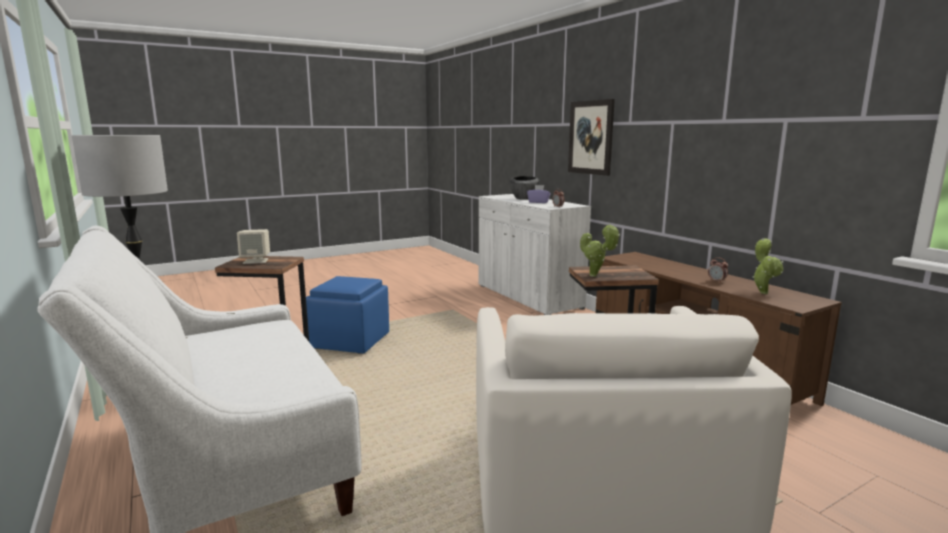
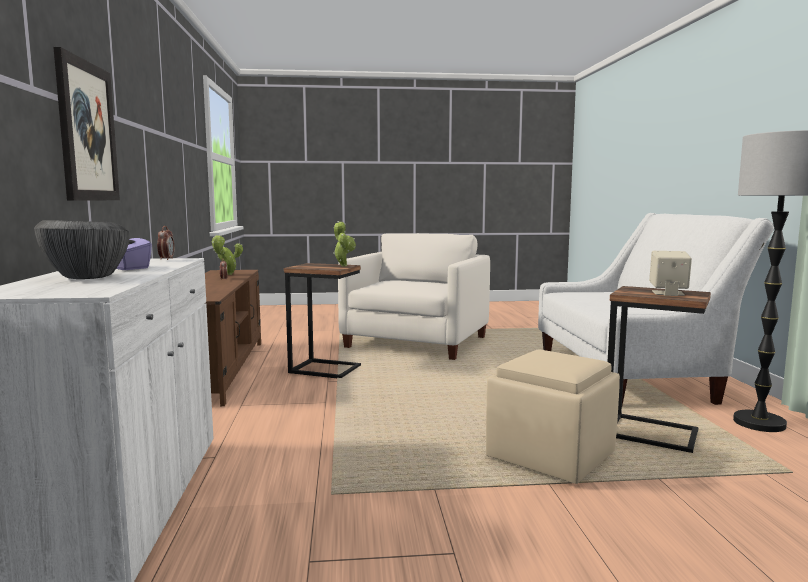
camera: 155 degrees left, 5 degrees down
blue ottoman [306,276,389,354] -> beige ottoman [486,350,620,484]

